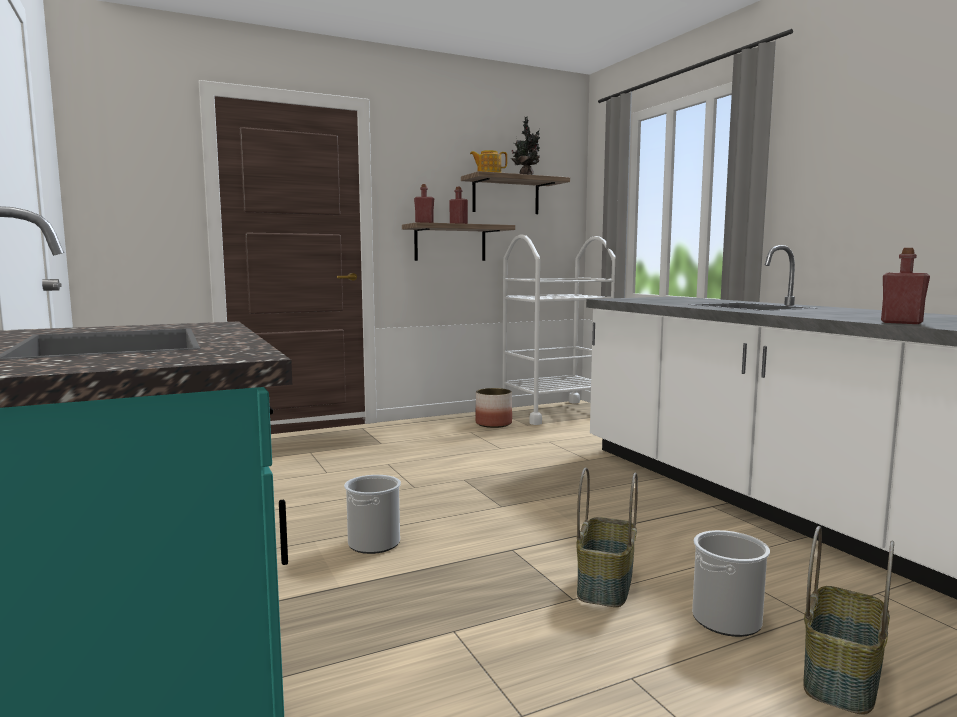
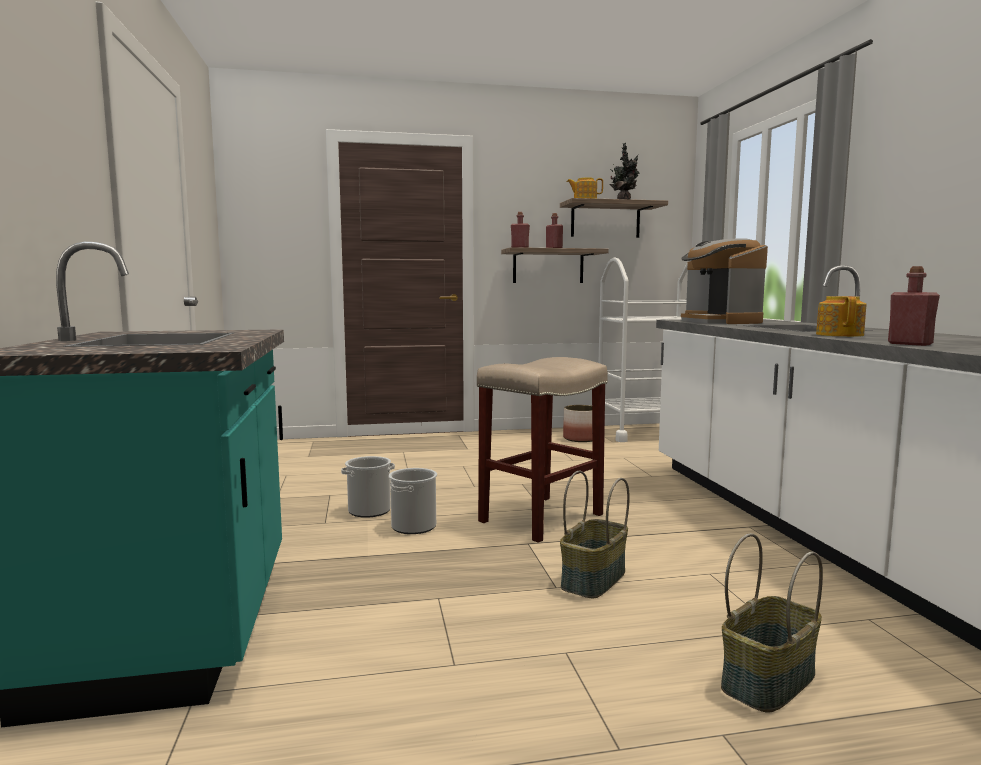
camera: 15 degrees right, 0 degrees up
bucket [692,530,770,637] -> bucket moved to [341,456,395,518]
none -> beige stool [477,357,608,543]
none -> coffee machine [681,239,768,324]
none -> teapot [816,296,866,337]

